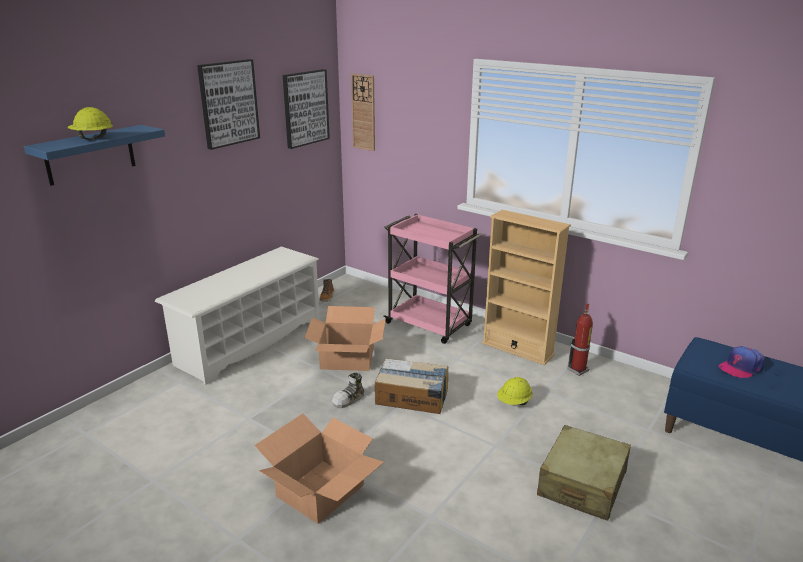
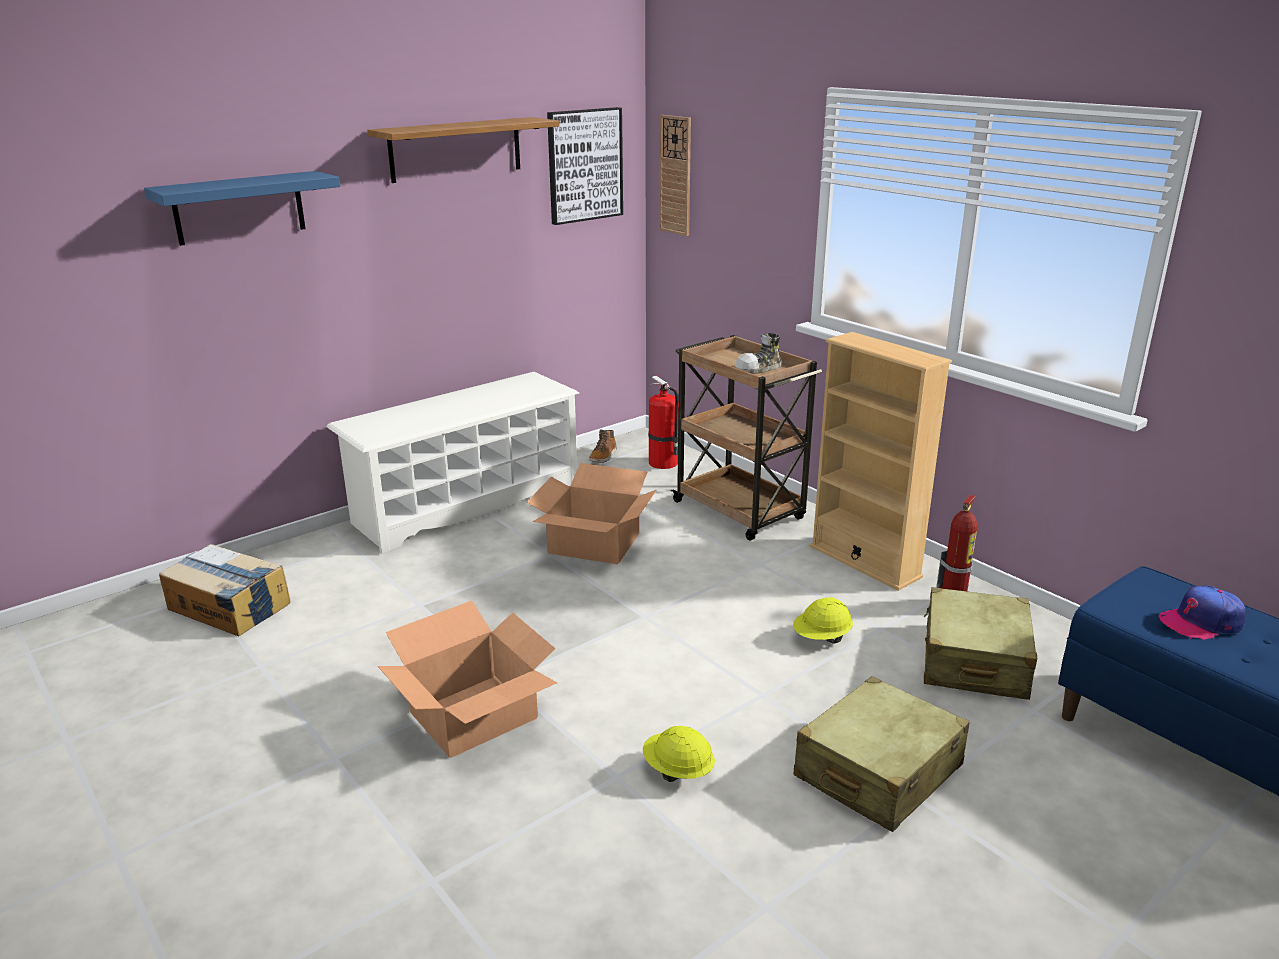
camera: 15 degrees right, 0 degrees up
yellow hard hat [68,107,113,140] -> yellow hard hat moved to [643,726,715,782]
picture [197,59,260,150] -> shelf [367,117,560,183]
shoe [332,373,364,408] -> shoe moved to [735,333,782,374]
cardboard box [375,358,448,414] -> cardboard box moved to [159,544,291,636]
pink cart [383,214,482,344] -> brown cart [671,335,822,541]
none -> fire extinguisher [648,376,679,469]
none -> beige suitcase [924,587,1037,700]

